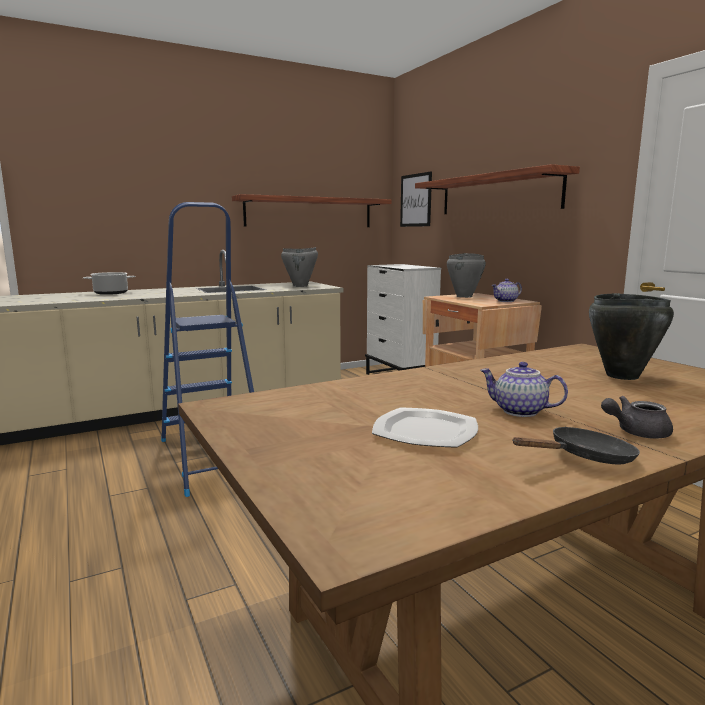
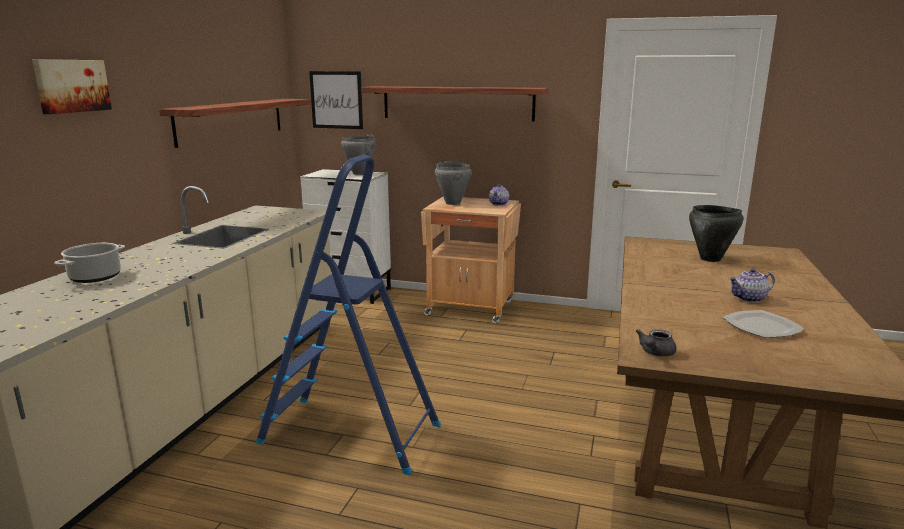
camera: 45 degrees left, 5 degrees up
grey cooking pot [281,247,318,287] -> grey cooking pot moved to [341,134,376,175]
black frying pan [512,427,640,465] -> none
grey teapot [601,396,673,438] -> grey teapot moved to [636,329,676,357]
none -> picture [32,59,112,114]

